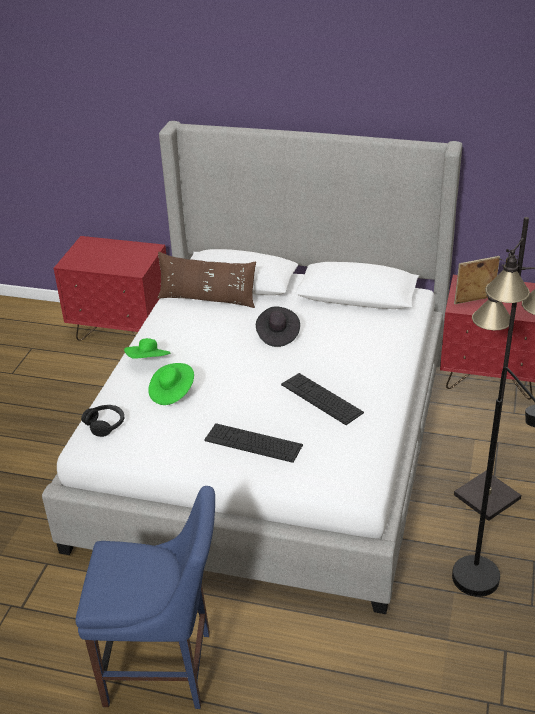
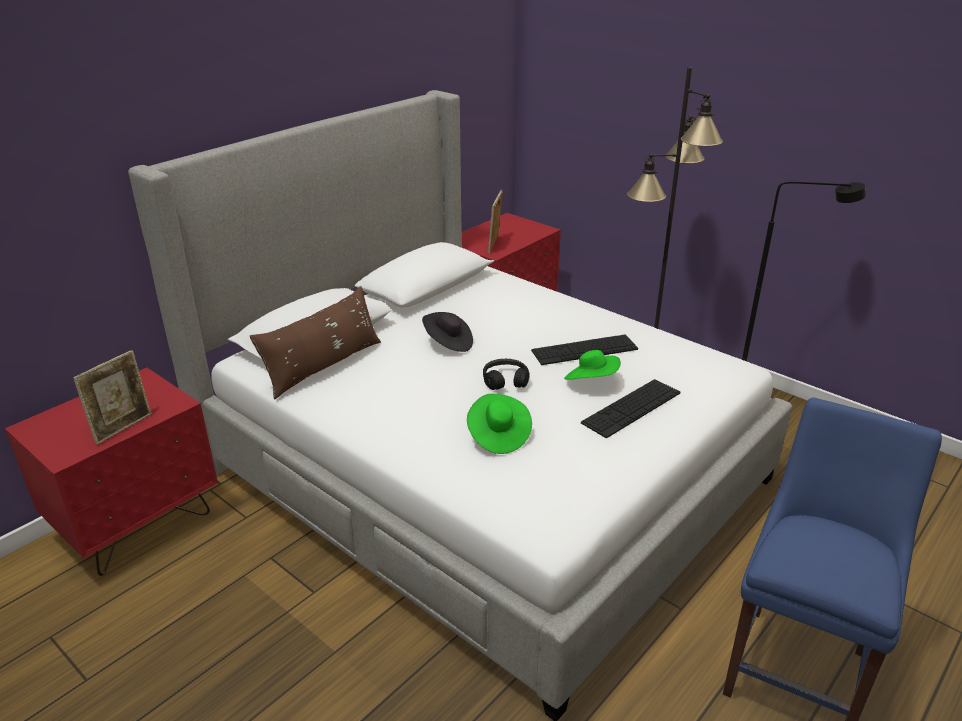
camera: 65 degrees left, 5 degrees down
black headphones [81,405,125,437] -> black headphones moved to [483,359,530,390]
green hat [124,338,170,359] -> green hat moved to [564,350,621,380]
none -> picture frame [73,350,152,445]

